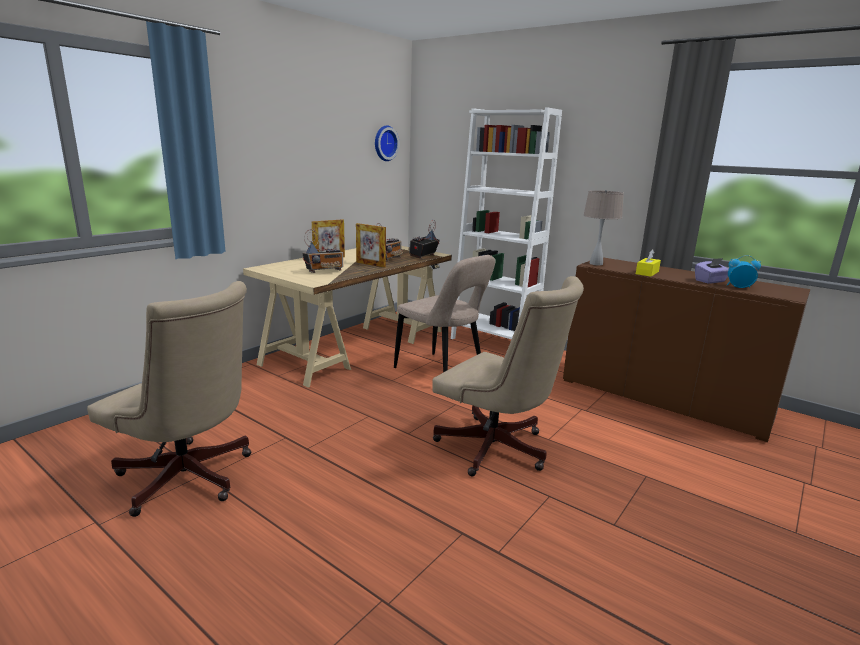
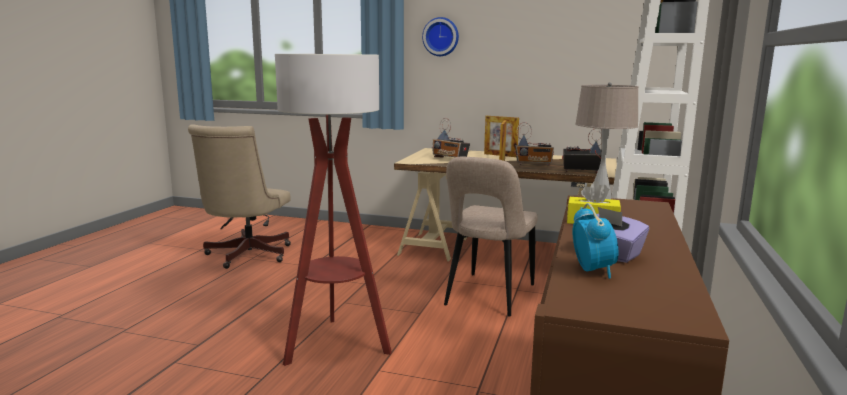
camera: 70 degrees right, 5 degrees down
wall clock [375,125,399,161] -> wall clock moved to [422,17,459,56]
beige office chair [432,276,584,476] -> floor lamp [275,54,392,366]

